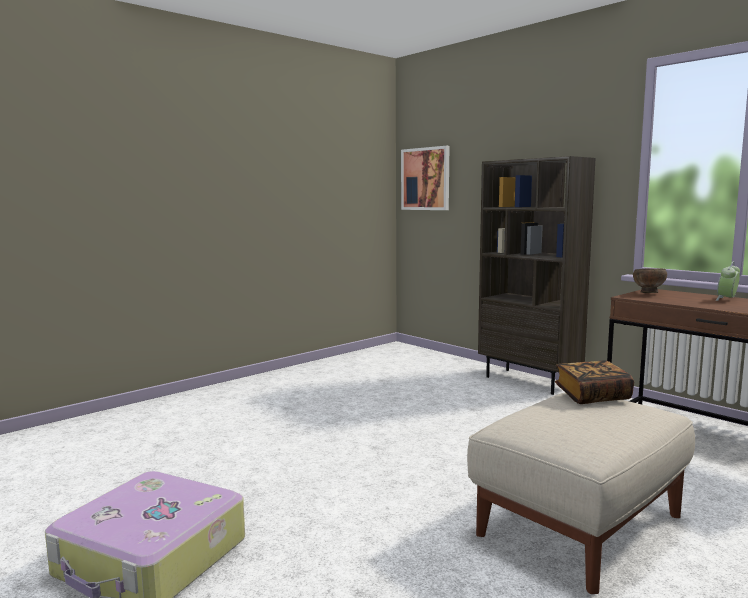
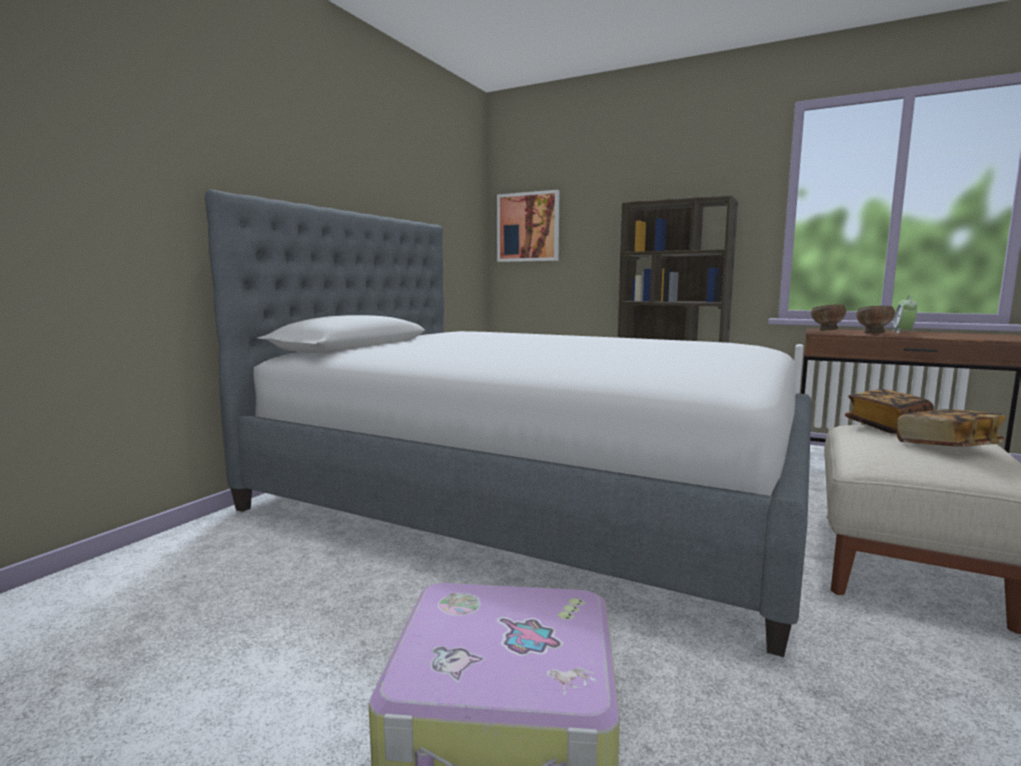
camera: 20 degrees left, 0 degrees up
none -> bed [205,189,811,657]
none -> brown bowl [856,306,895,334]
none -> book [896,409,1006,447]

